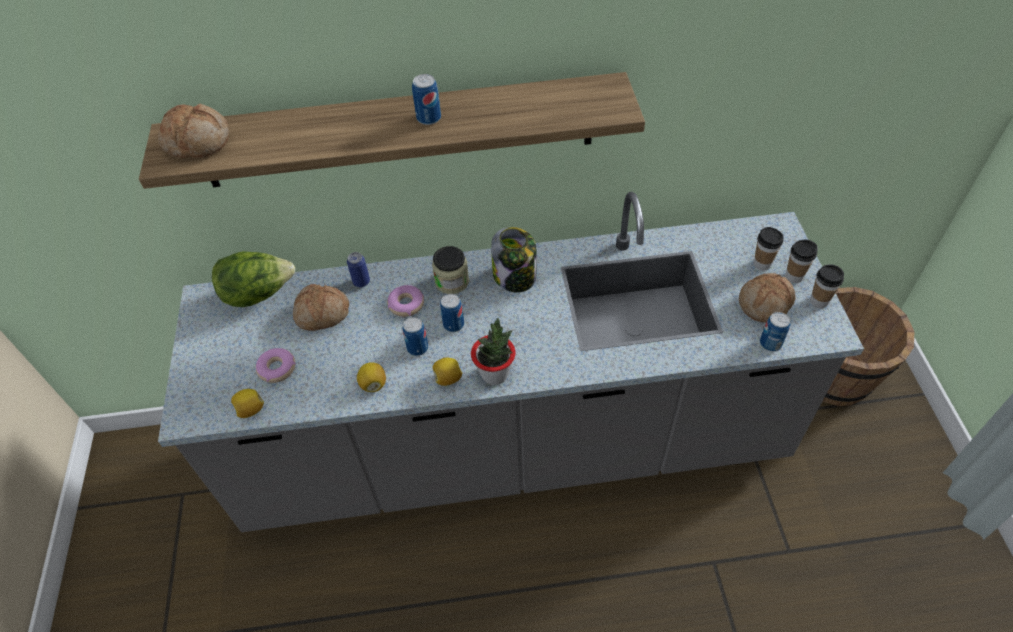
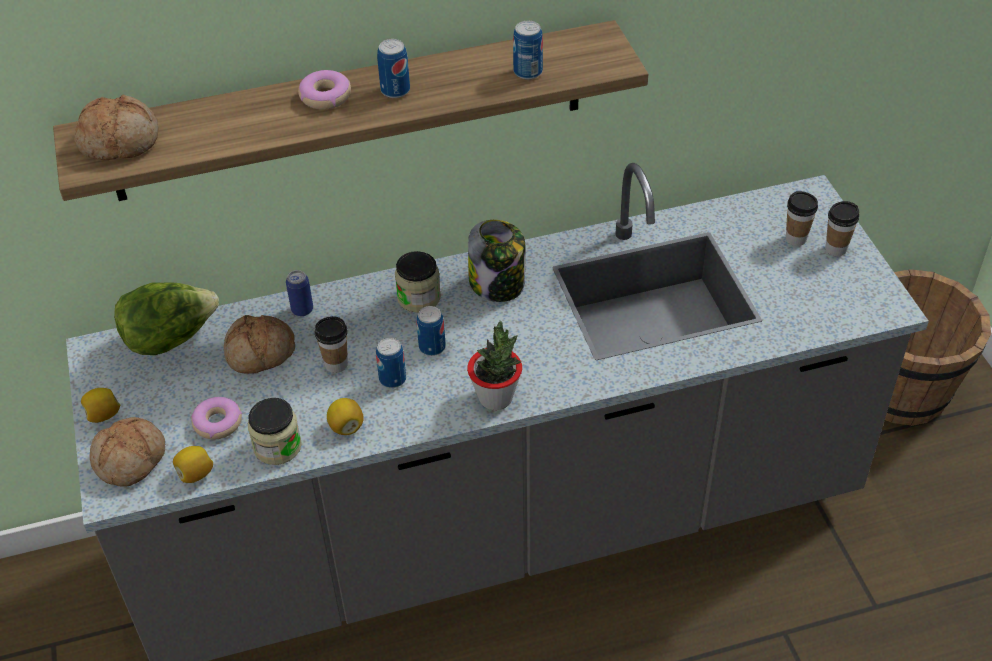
camera: 10 degrees left, 5 degrees down
donut [387,285,424,317] -> donut moved to [298,70,351,110]
lemon [433,358,462,386] -> lemon moved to [81,388,120,423]
bread [739,273,796,323] -> bread moved to [90,417,165,487]
can [760,312,790,351] -> can moved to [513,21,543,80]
cup [810,264,844,308] -> cup moved to [315,316,348,373]
none -> jar [248,398,302,465]

